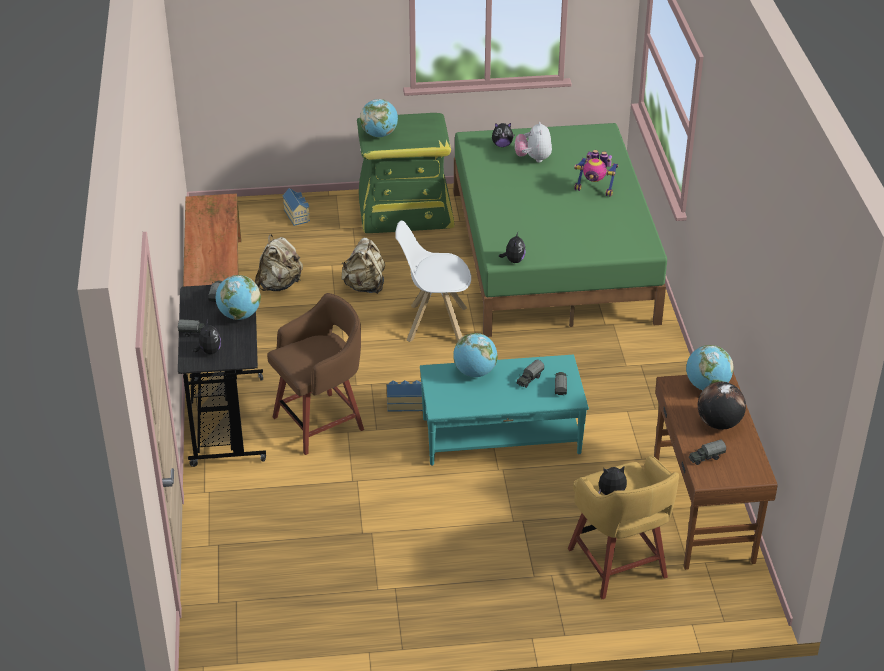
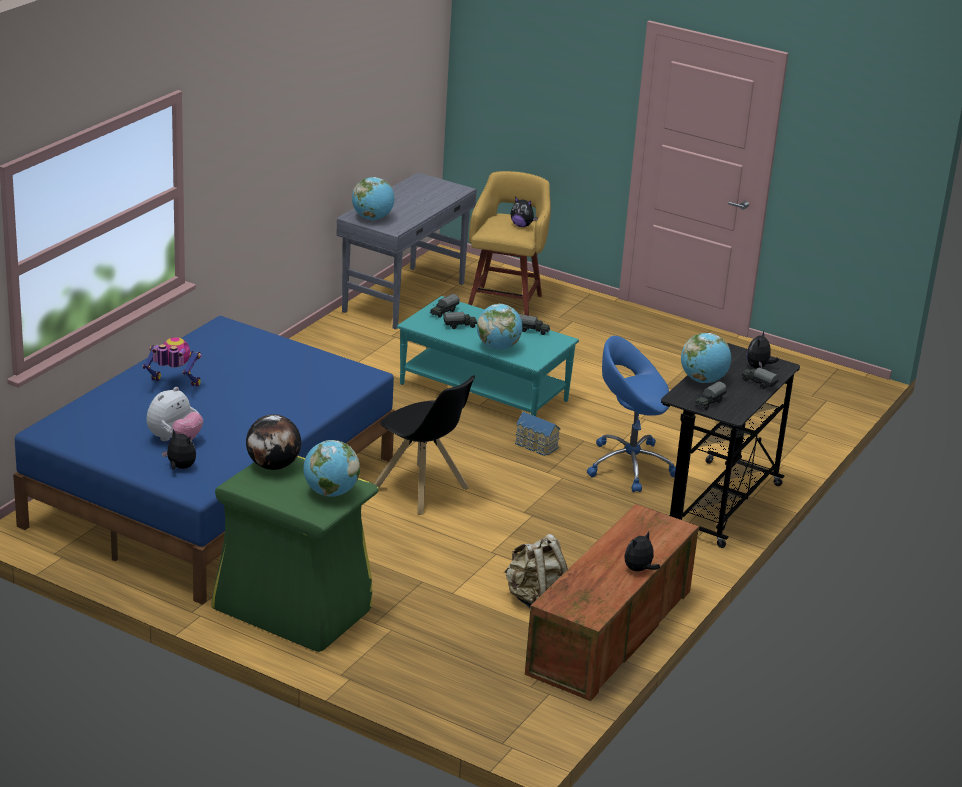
camera: 145 degrees left, 10 degrees down
brown stool [267,293,364,455] -> blue office chair [587,336,676,492]
toy house [282,188,310,226] -> none
beige backpack [341,238,385,294] -> none
white chair [395,220,471,342] -> black chair [374,375,475,515]
green bed [454,123,667,337] -> blue bed [13,316,395,605]
plush toy [499,232,526,263] -> plush toy moved to [624,531,660,572]
toy robot [574,150,618,197] -> toy robot turned 45 degrees counterclockwise [143,337,202,386]
brown console table [654,372,778,570] -> grey console table [336,172,477,329]
toy truck [689,440,726,465] -> toy truck moved to [519,314,550,335]
globe [698,382,746,430] -> globe moved to [246,414,301,470]

